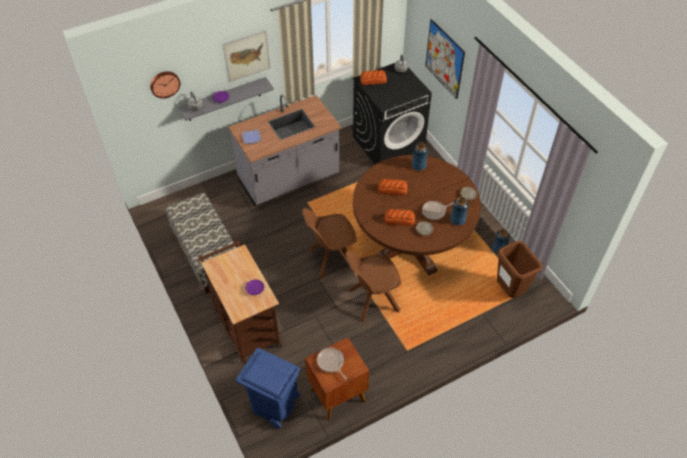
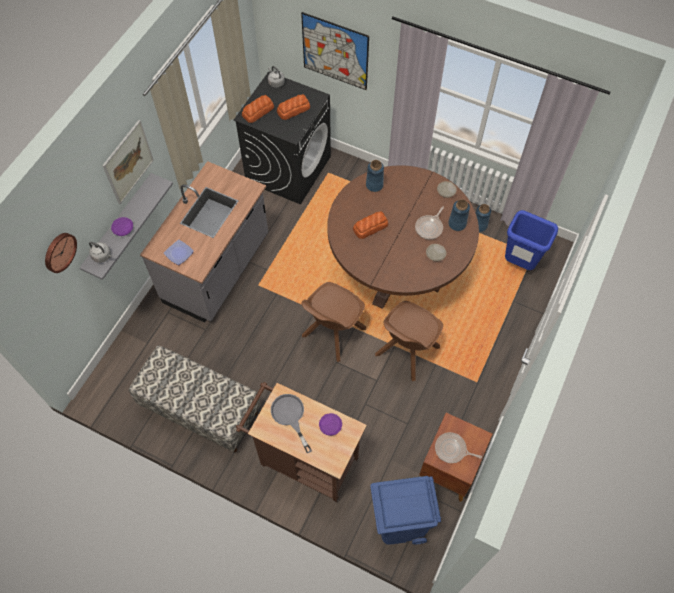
camera: 35 degrees left, 10 degrees up
bread [385,209,415,226] -> bread moved to [277,94,310,120]
brown trash can [497,241,543,298] -> blue trash can [505,210,558,270]
none -> grey frying pan [271,394,312,453]

